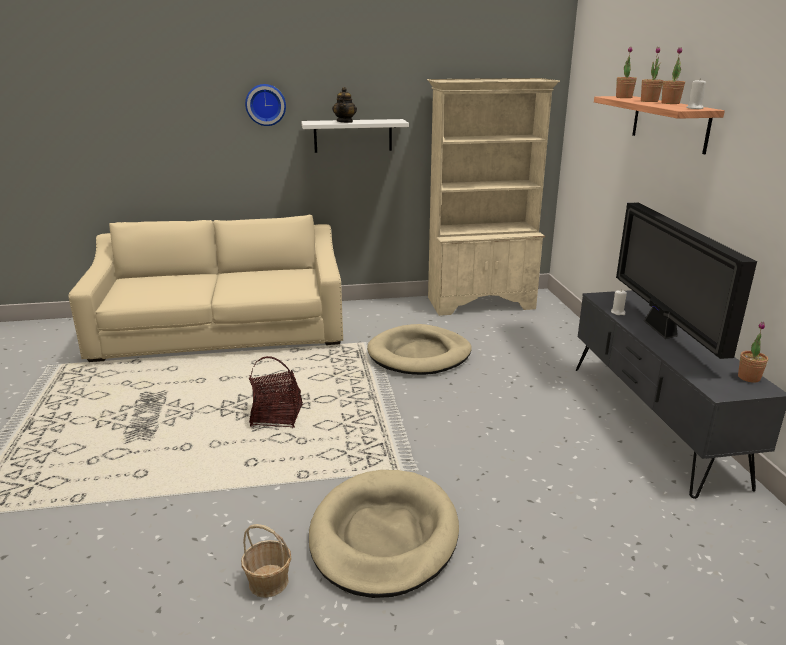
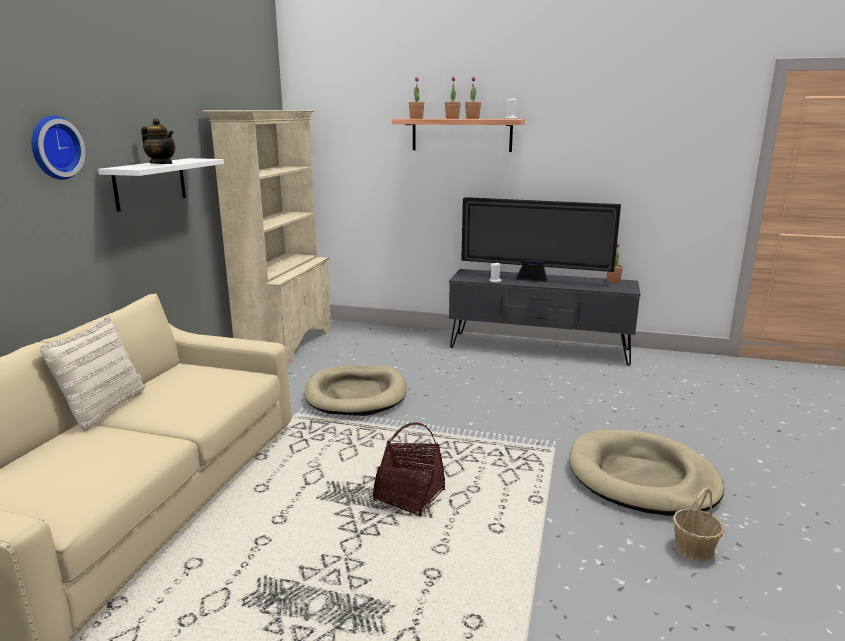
camera: 65 degrees left, 5 degrees down
none -> beige pillow [39,317,146,431]

